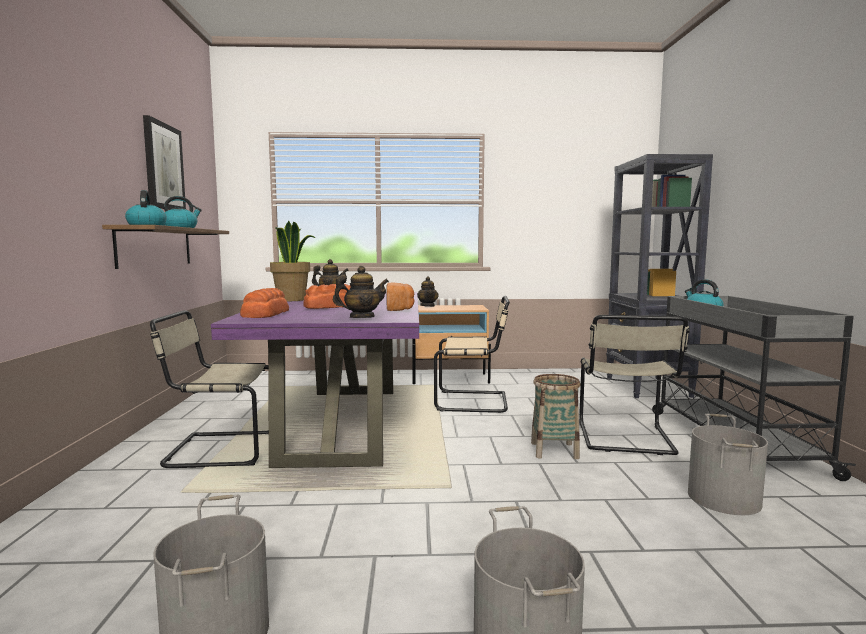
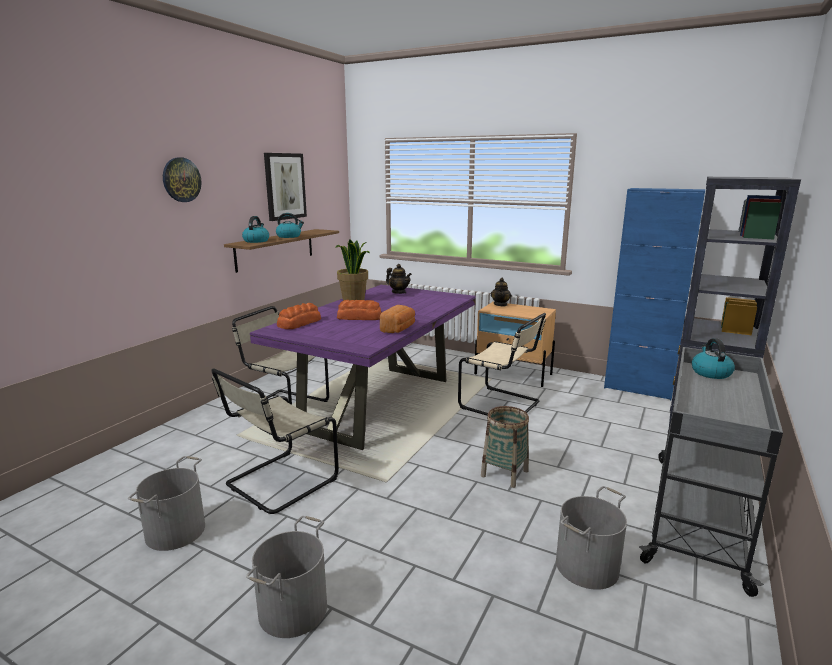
camera: 30 degrees right, 10 degrees up
teapot [333,266,389,318] -> none
beige chair [579,315,690,455] -> beige chair moved to [211,368,339,514]
none -> wall clock [163,158,201,202]
none -> blue cabinet [604,188,705,400]

